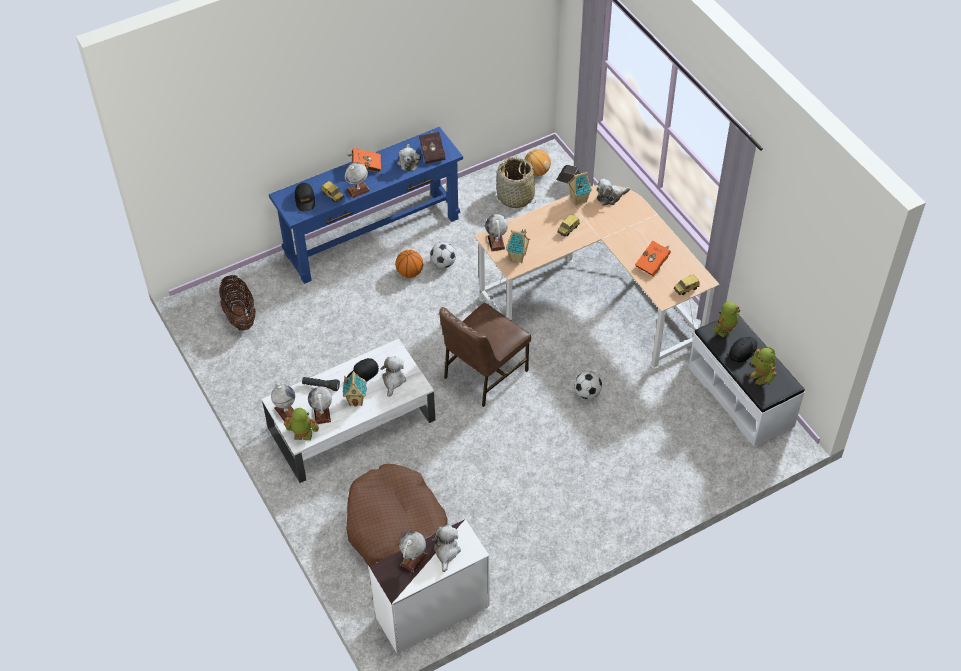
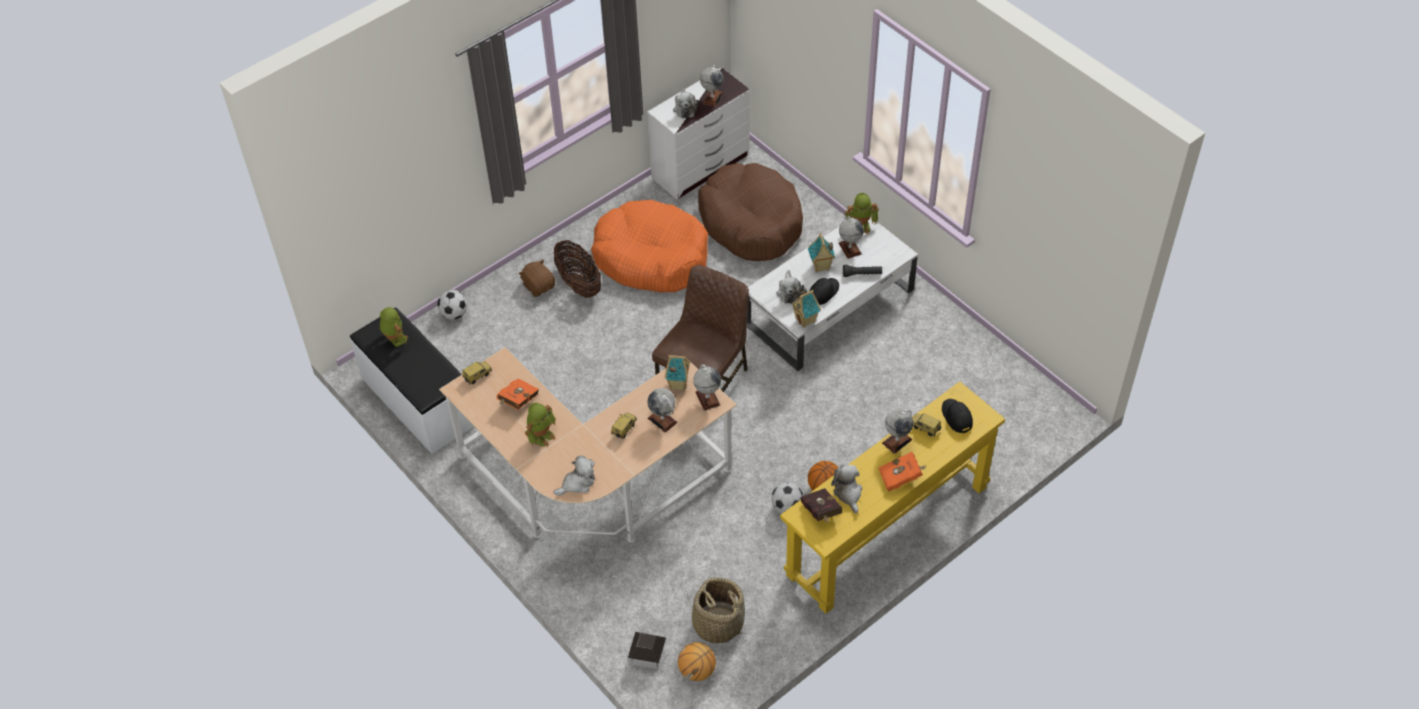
camera: 170 degrees right, 0 degrees up
basket [219,275,256,331] -> basket moved to [554,240,601,298]
blue console table [269,127,463,284] -> yellow console table [780,382,1005,614]
globe [271,383,295,422] -> globe moved to [647,388,678,433]
toy house [567,172,592,205] -> toy house moved to [791,288,821,328]
football [574,371,602,399] -> football moved to [437,290,467,320]
toy robot [714,302,740,338] -> toy robot moved to [525,403,556,447]
black cap [729,337,757,363] -> none
none -> brown plush toy [519,259,555,297]
none -> orange dog bed [591,200,708,292]

